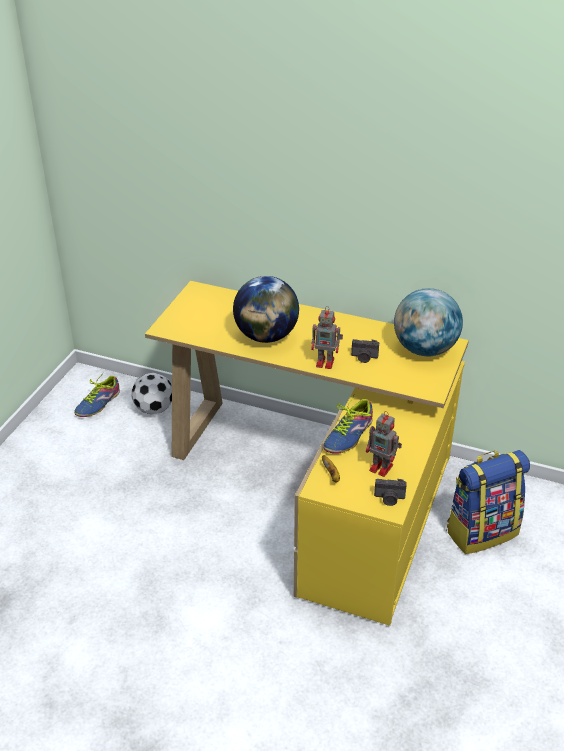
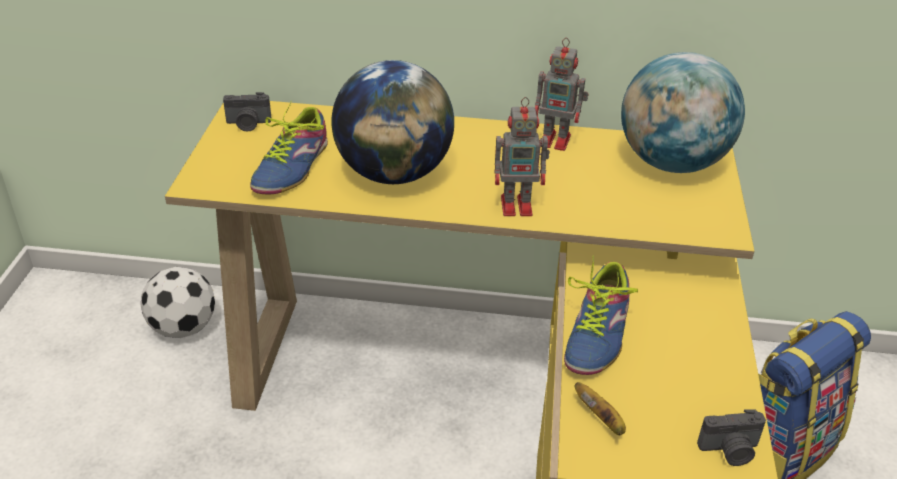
camera: 15 degrees left, 0 degrees up
shoe [74,372,120,417] -> shoe moved to [250,101,328,194]
camera [351,339,379,363] -> camera moved to [223,92,271,132]
toy robot [366,411,402,477] -> toy robot moved to [535,38,589,151]

